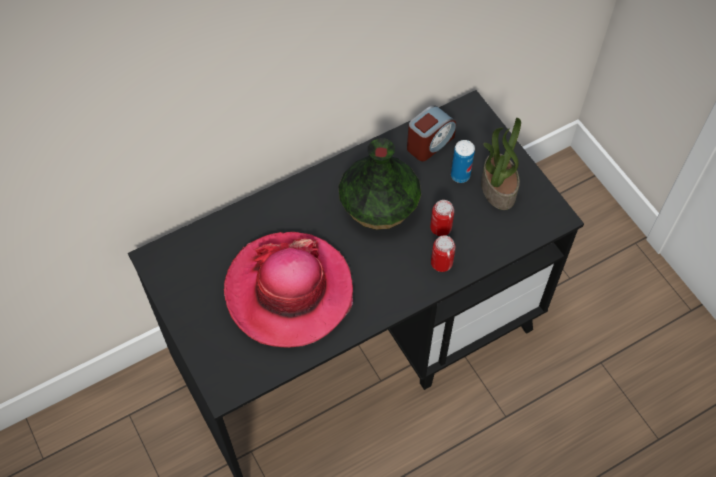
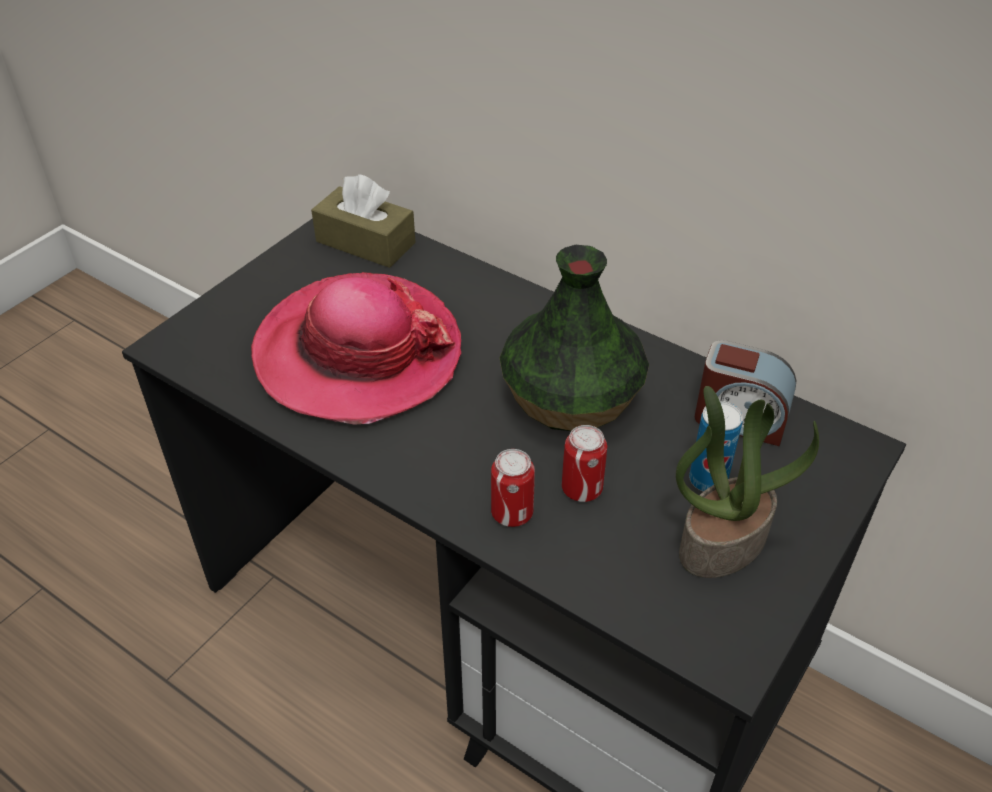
camera: 65 degrees right, 15 degrees down
none -> brown tissue box [311,174,416,268]

